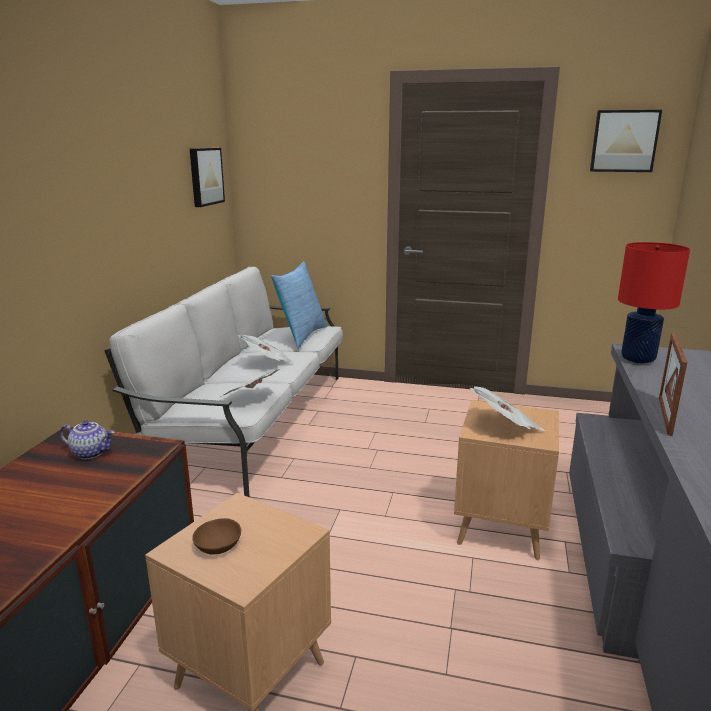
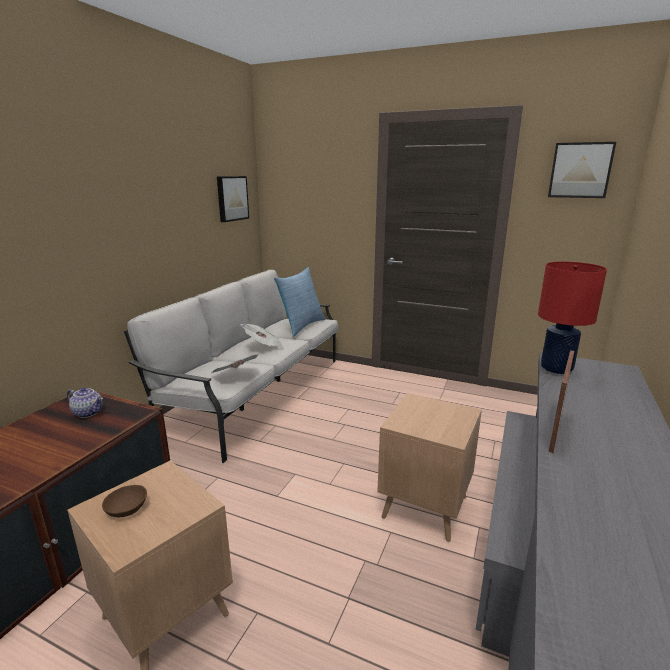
camera: 10 degrees right, 0 degrees up
newspaper [470,387,545,431] -> none

